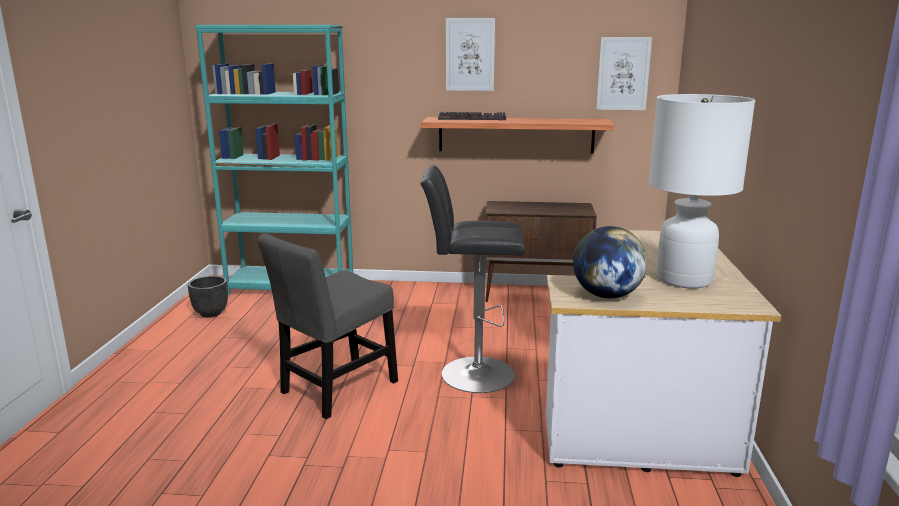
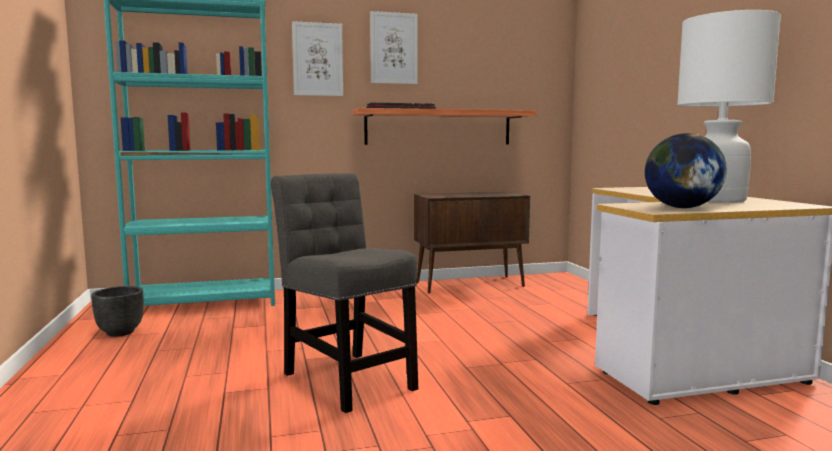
camera: 20 degrees left, 10 degrees down
grey chair [257,234,398,419] -> grey chair turned 120 degrees clockwise [271,173,418,413]
black stool [421,165,526,393] -> none
picture [596,37,652,110] -> picture moved to [292,21,343,96]

